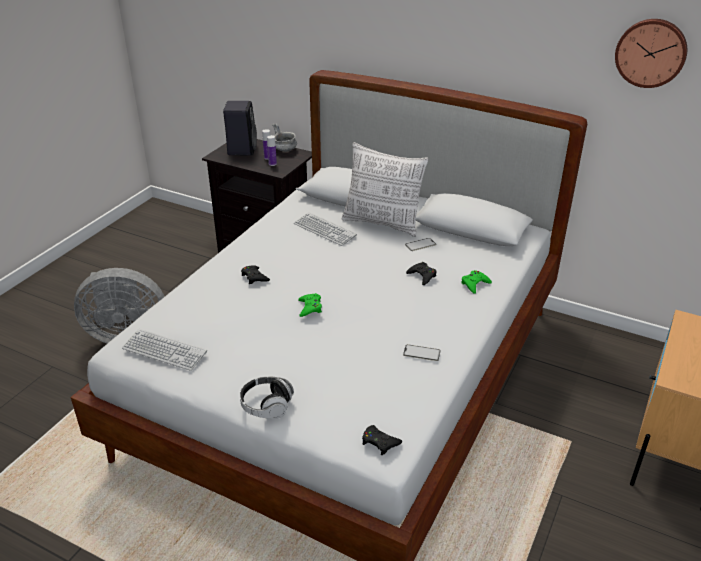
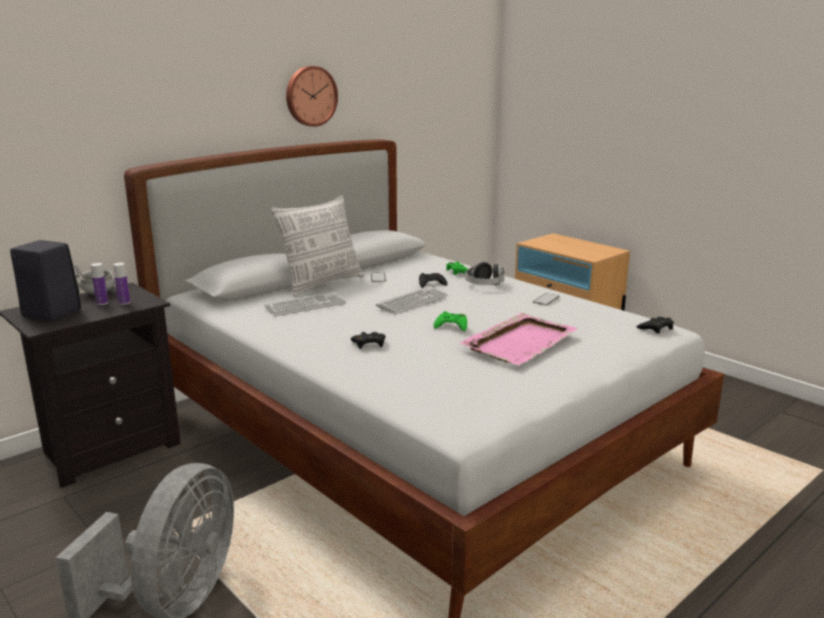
camera: 70 degrees left, 15 degrees down
keyboard [122,329,207,371] -> keyboard moved to [376,286,448,314]
headphones [240,376,294,419] -> headphones moved to [465,262,505,285]
wall clock [615,19,687,88] -> wall clock moved to [286,66,338,127]
none -> pink tray [460,313,578,365]

